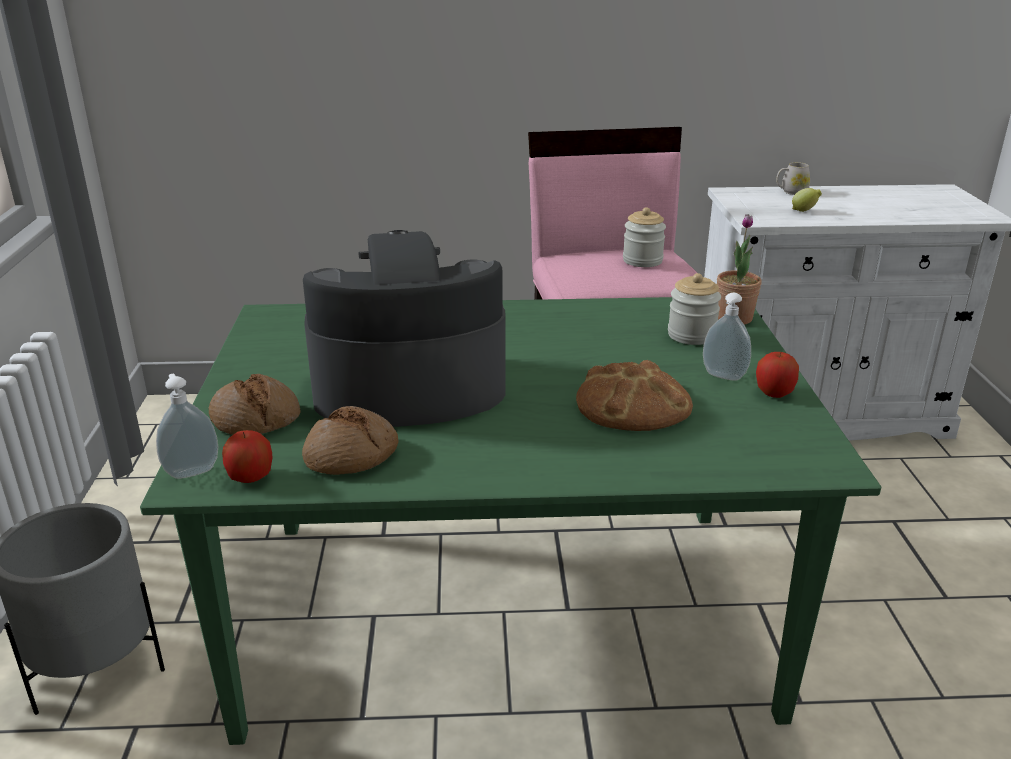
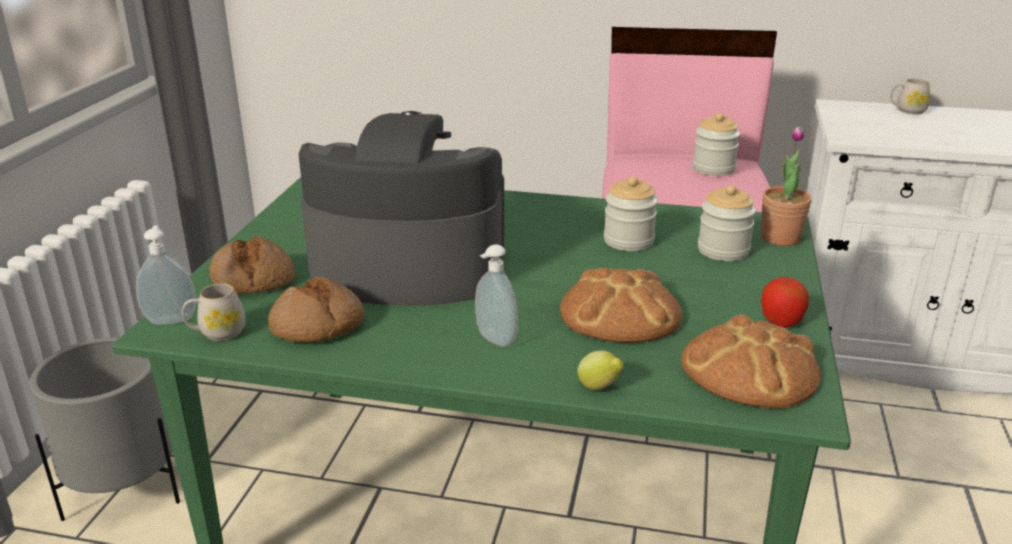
camera: 15 degrees right, 0 degrees up
apple [222,430,272,483] -> white mug [182,283,246,341]
soap dispenser [703,293,751,381] -> soap dispenser moved to [475,244,518,347]
lemon [792,188,822,212] -> lemon moved to [577,351,623,390]
none -> jar [604,176,658,251]
none -> bread [681,314,821,408]

